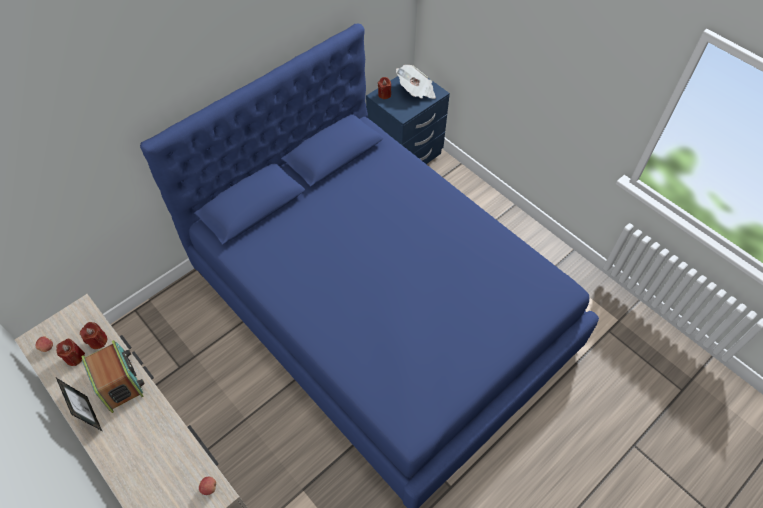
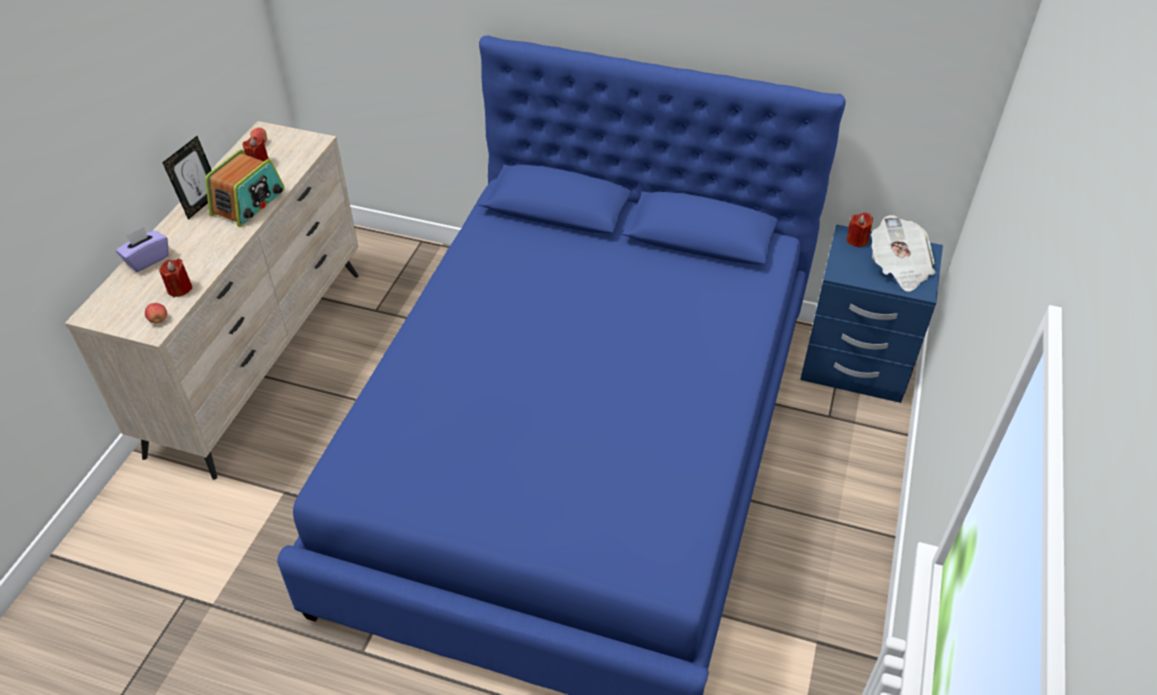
camera: 60 degrees right, 10 degrees down
red candle [80,322,107,349] -> red candle moved to [159,258,192,297]
none -> purple tissue box [116,227,168,272]

